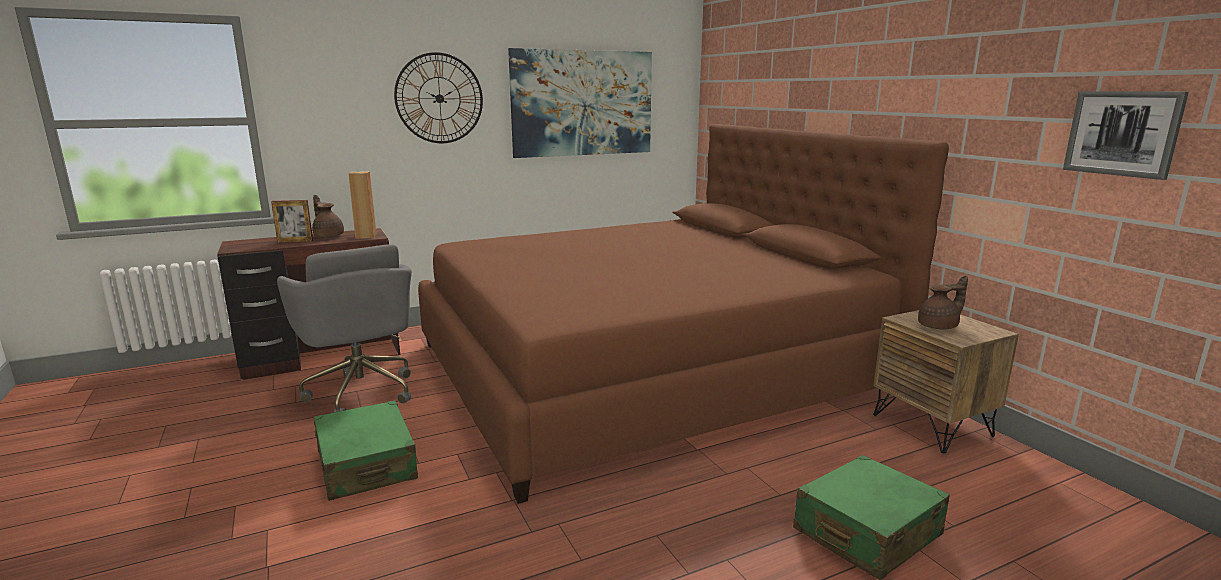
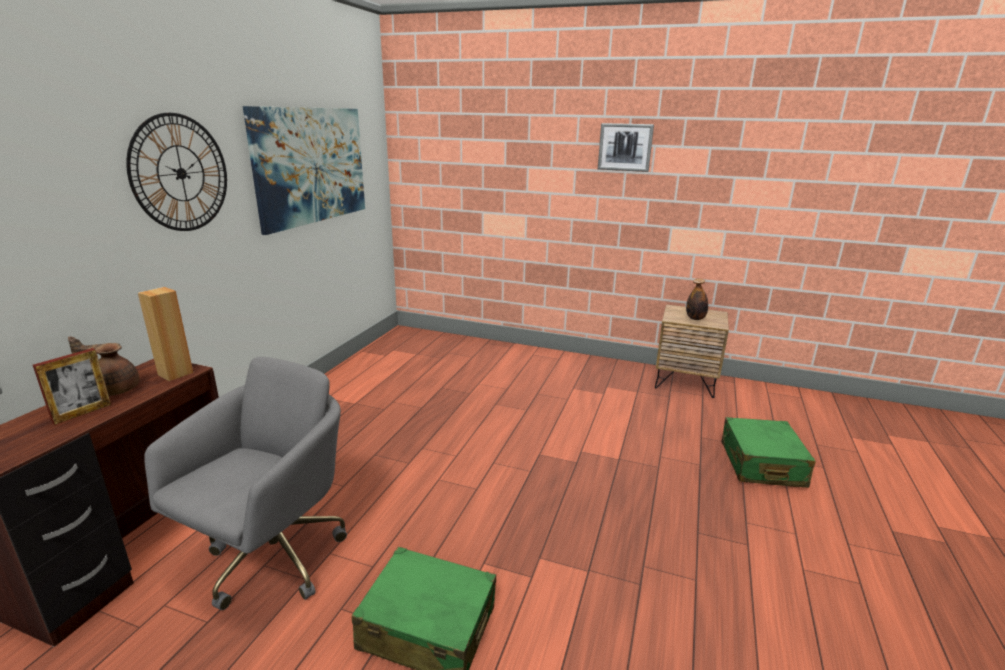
camera: 45 degrees left, 5 degrees up
grey office chair [277,244,412,412] -> grey office chair turned 75 degrees counterclockwise [144,357,347,610]
brown bed [418,124,949,504] -> none
brown teapot [918,275,968,329] -> bottle [686,279,708,320]
picture [1063,91,1189,180] -> picture moved to [598,123,654,172]

